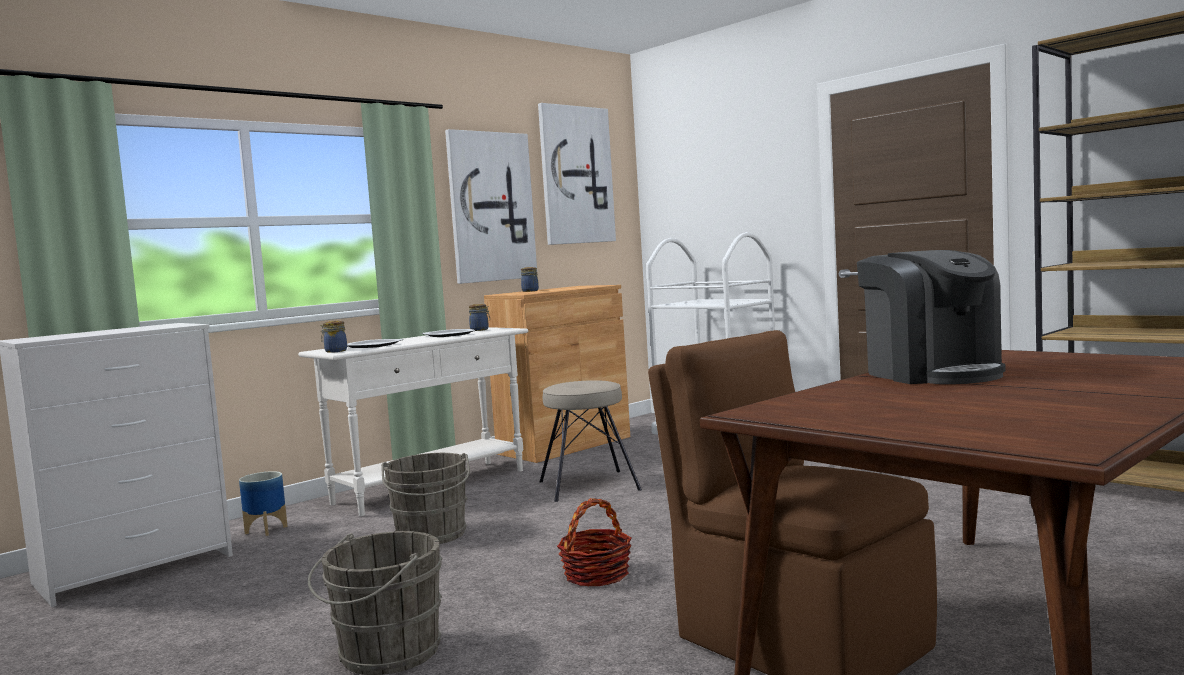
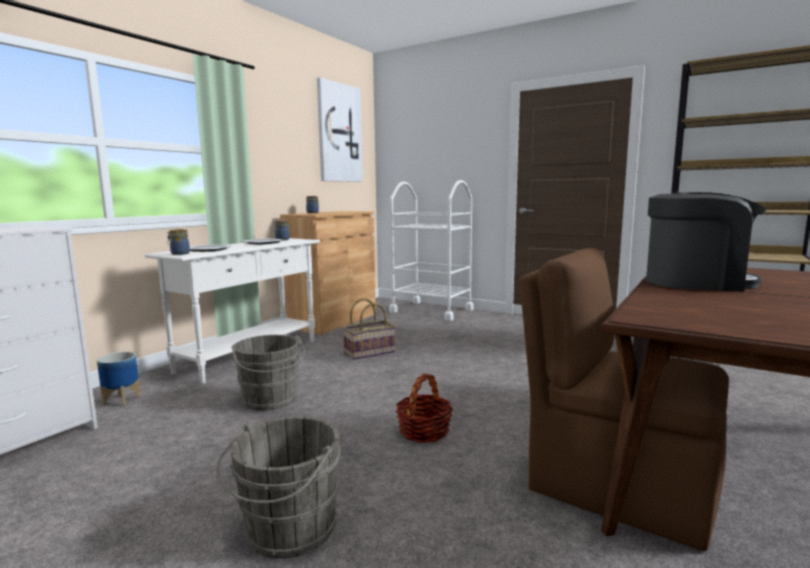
camera: 15 degrees left, 5 degrees up
picture [445,129,538,284] -> none
beige stool [540,380,642,502] -> basket [342,298,396,360]
coffee machine [857,250,1005,384] -> coffee machine turned 45 degrees counterclockwise [646,192,766,291]

